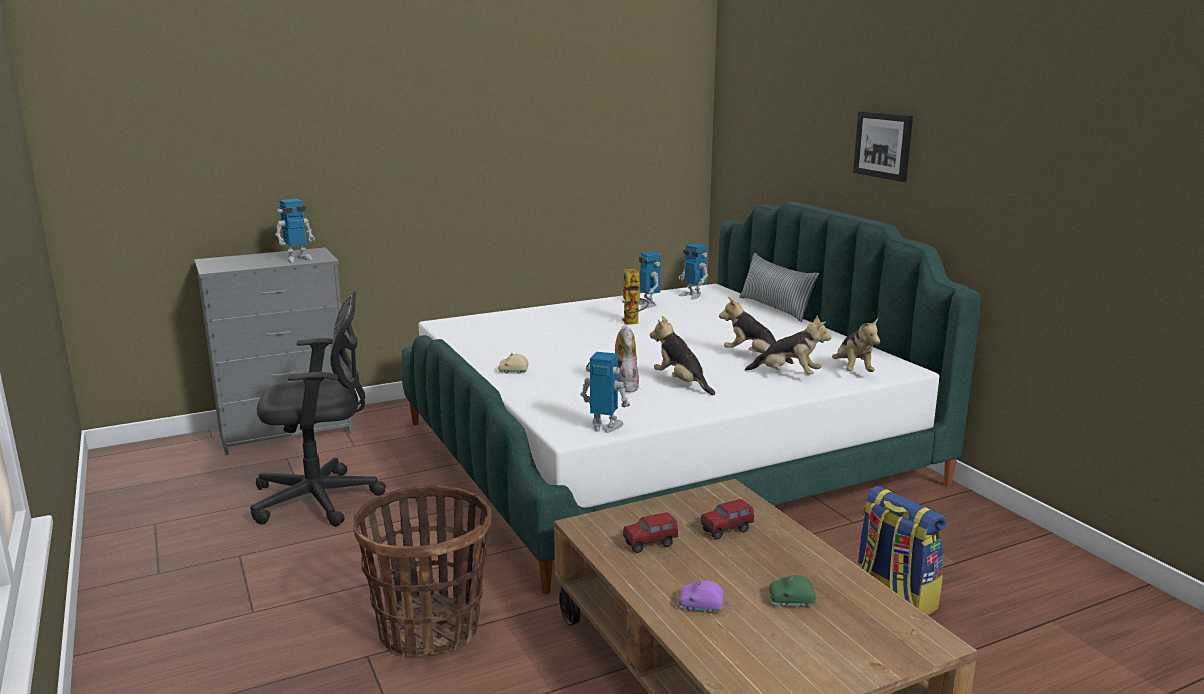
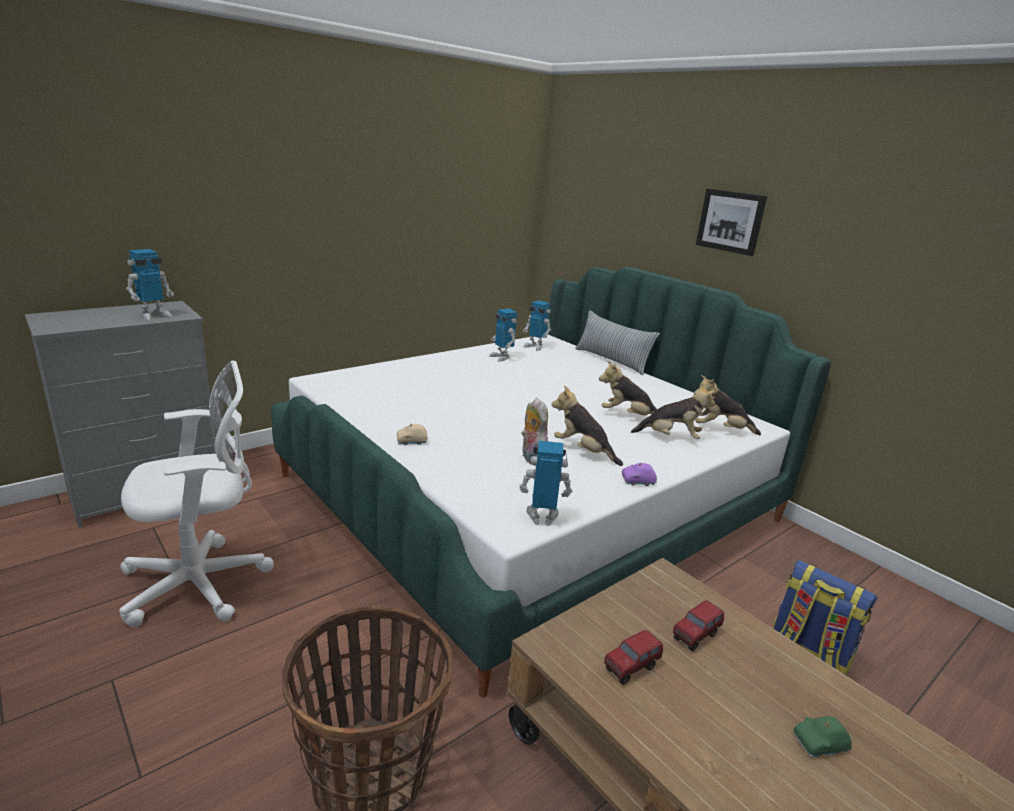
camera: 15 degrees left, 5 degrees up
black office chair [250,291,386,527] -> white office chair [119,360,274,627]
toy robot [622,268,649,325] -> none
purple toy car [679,580,724,613] -> purple toy car moved to [622,463,657,486]
plush toy [832,318,880,372] -> plush toy turned 120 degrees clockwise [694,375,761,435]

